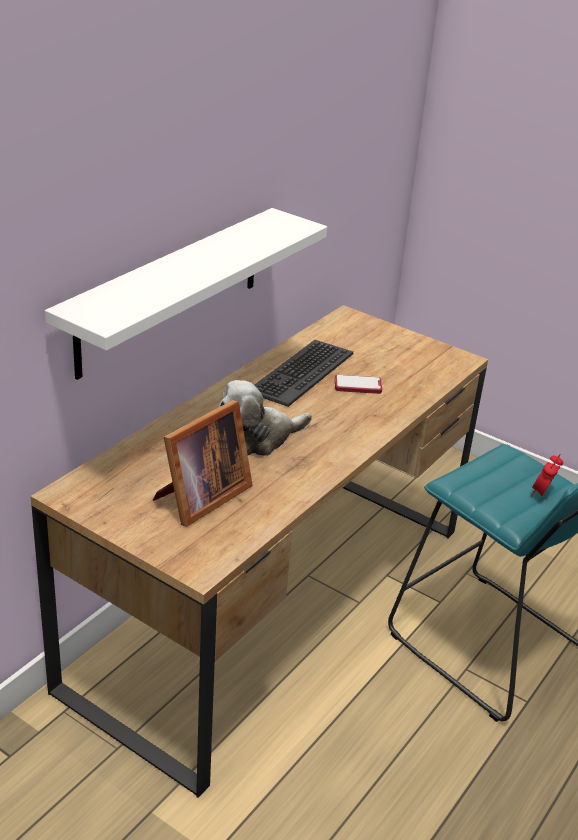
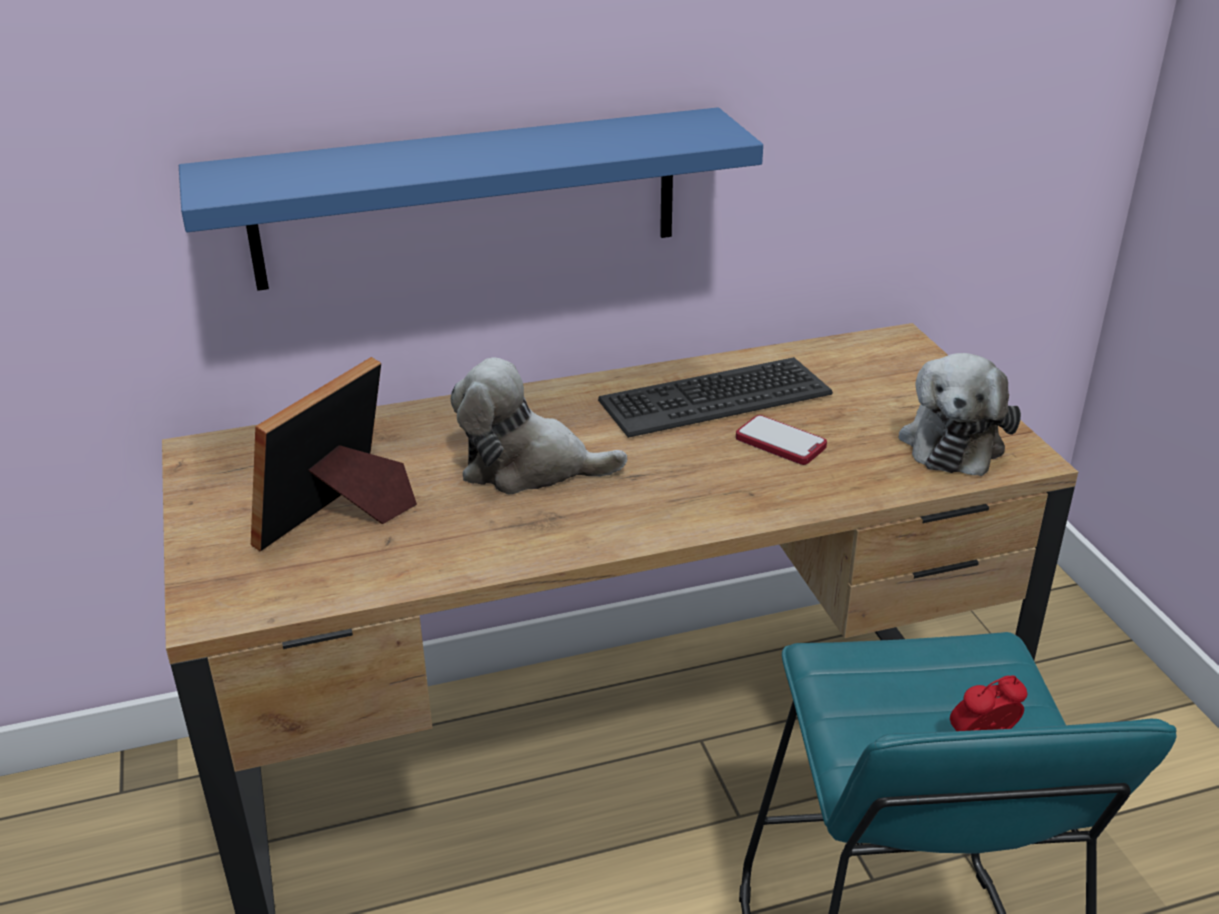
camera: 40 degrees right, 0 degrees up
white shelf [45,208,327,380] -> blue shelf [179,107,763,291]
picture frame [153,400,253,527] -> picture frame turned 135 degrees clockwise [251,357,417,551]
none -> plush toy [899,353,1021,476]

